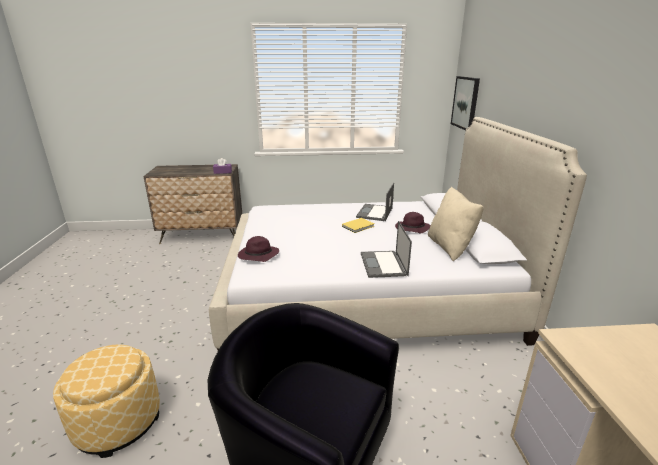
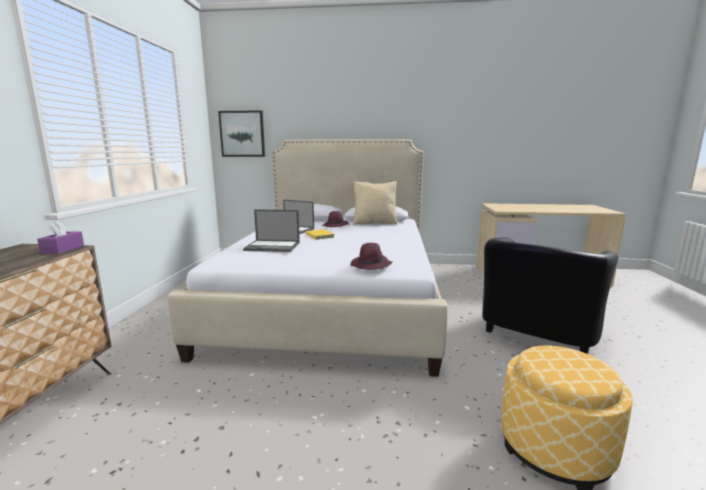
camera: 80 degrees left, 10 degrees down
laptop [361,221,412,278] -> laptop moved to [243,209,300,252]

